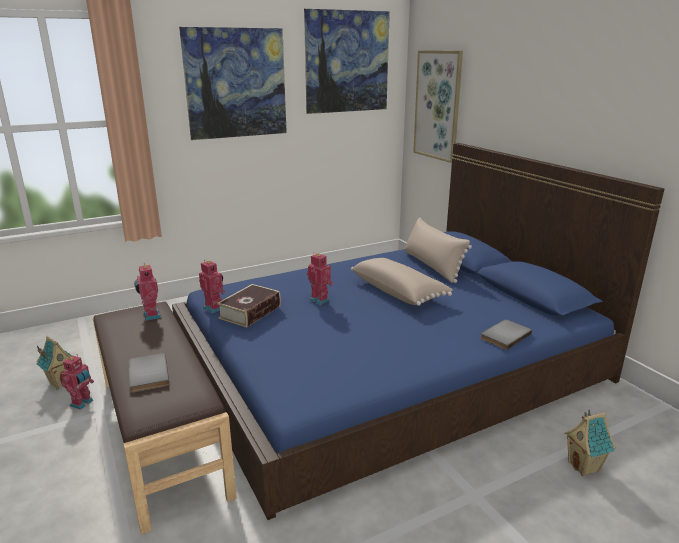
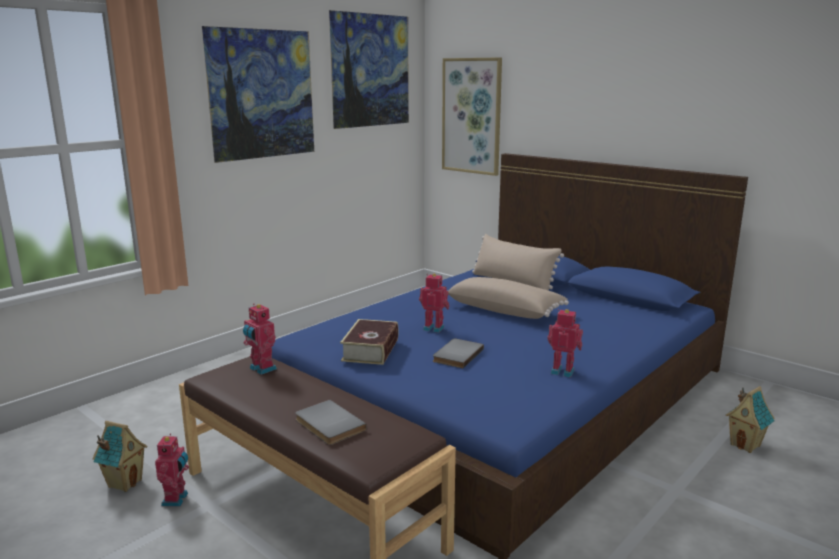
camera: 20 degrees left, 5 degrees down
toy robot [199,260,225,314] -> toy robot moved to [547,309,583,377]
grey book [481,320,532,350] -> grey book moved to [433,339,484,368]

